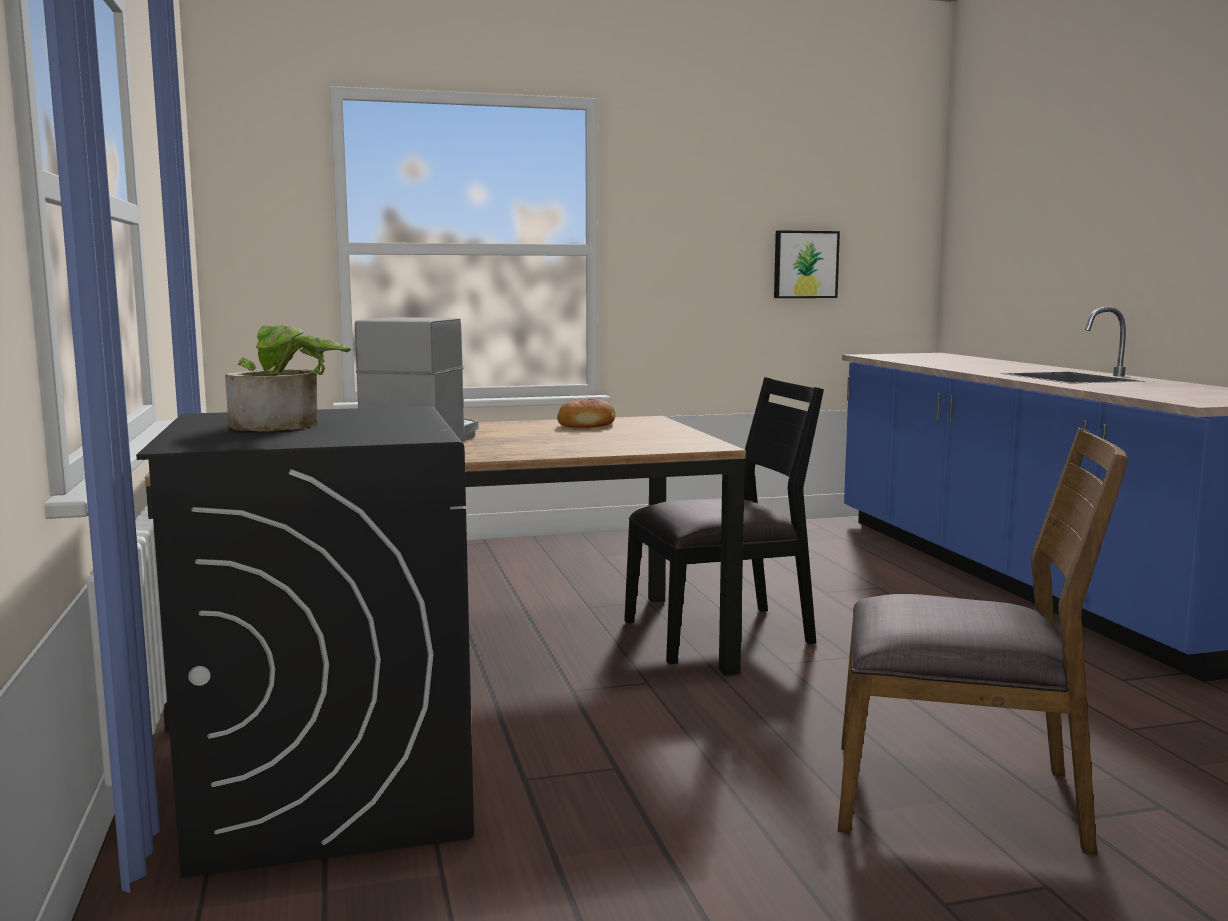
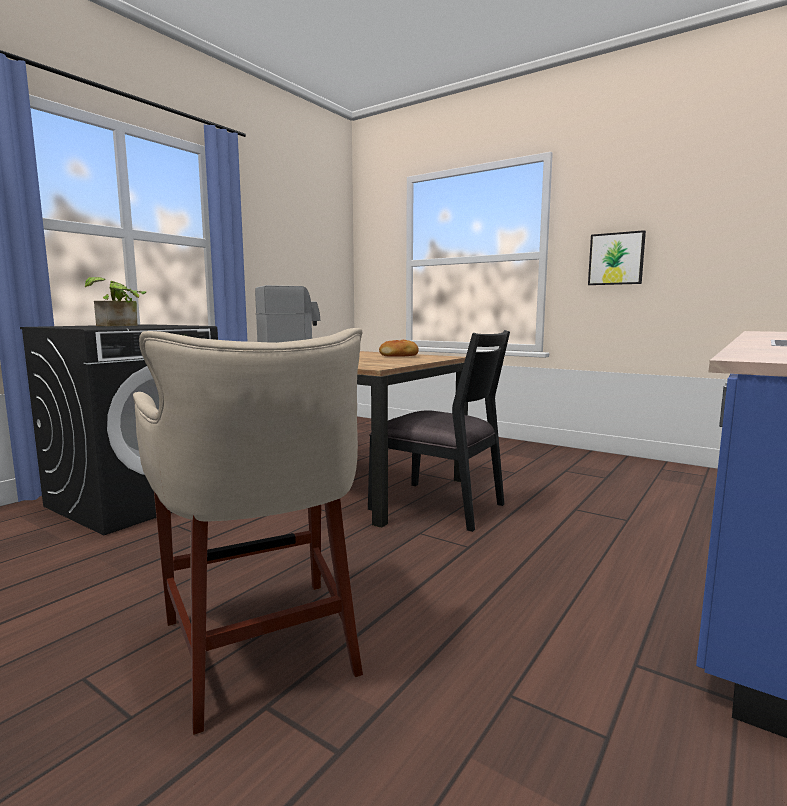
camera: 50 degrees right, 0 degrees up
picture [774,230,840,298] -> picture moved to [588,230,646,285]
brown chair [838,428,1129,855] -> beige stool [133,328,363,735]

